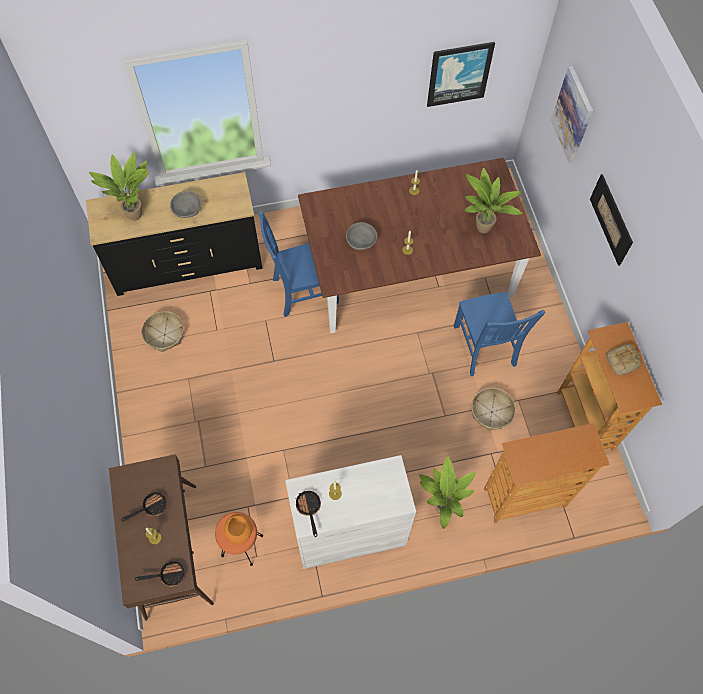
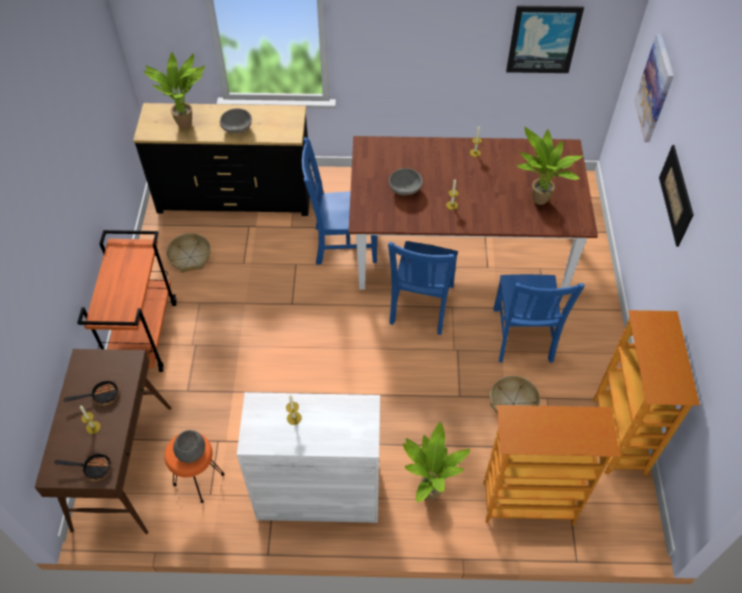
camera: 15 degrees right, 10 degrees down
orange bowl [224,514,252,544] -> grey bowl [173,430,205,463]
frying pan [295,491,321,537] -> none
bread [606,344,642,375] -> none
none -> orange cart [77,230,177,372]
none -> blue chair [388,241,458,335]

